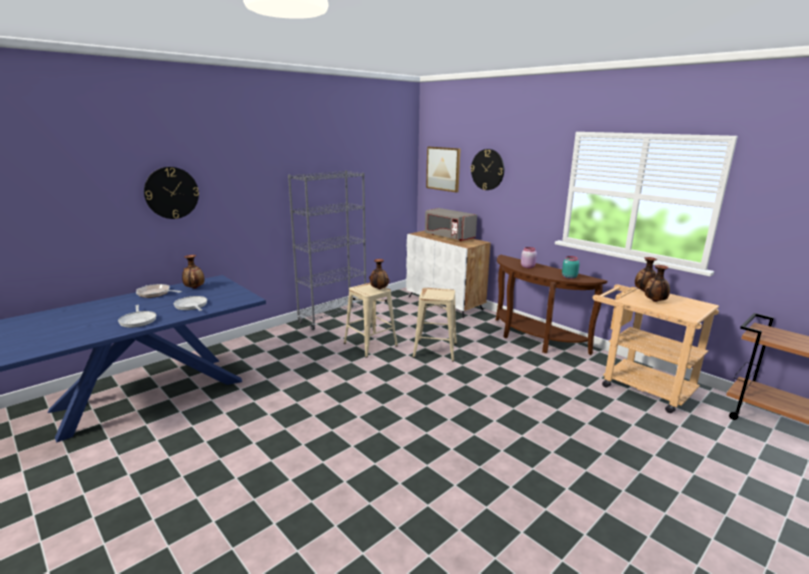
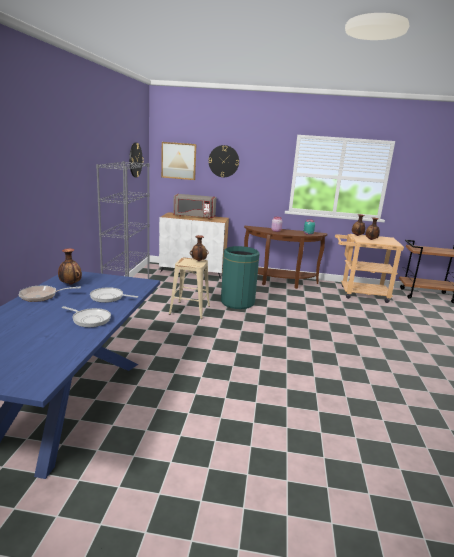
camera: 40 degrees left, 0 degrees up
wall clock [144,167,199,219] -> wall clock moved to [129,143,144,178]
beige stool [413,288,457,362] -> green trash can [221,246,260,309]

